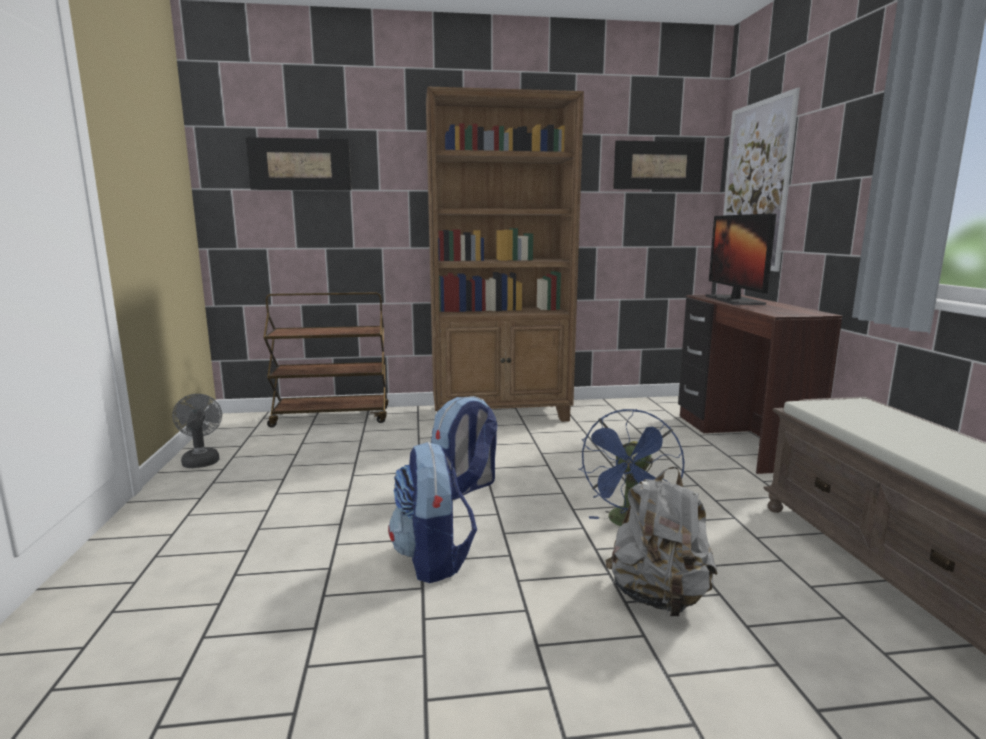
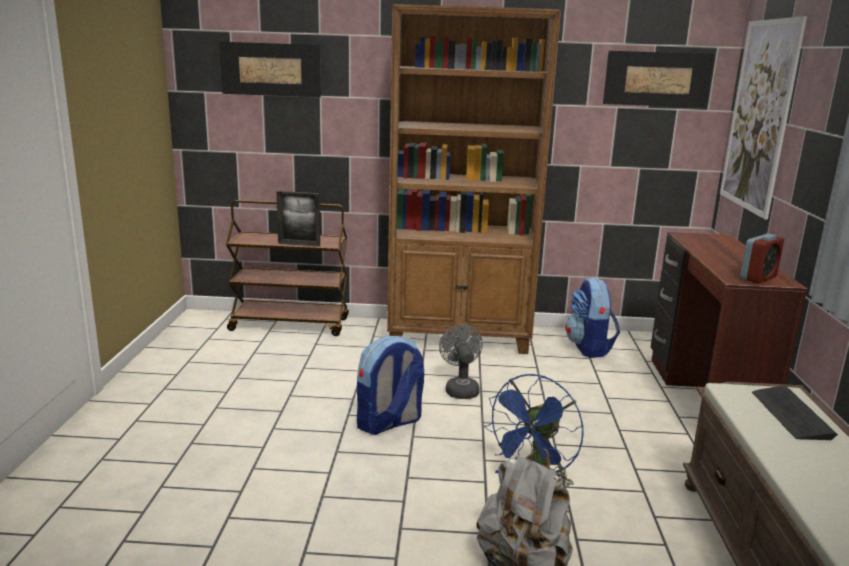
camera: 10 degrees right, 5 degrees up
grey fan [172,394,222,468] -> grey fan moved to [439,324,483,399]
backpack [388,442,477,583] -> backpack moved to [565,277,620,358]
monitor [705,213,776,305] -> none
none -> picture frame [276,191,320,247]
none -> alarm clock [740,234,784,283]
none -> keyboard [752,385,838,440]

